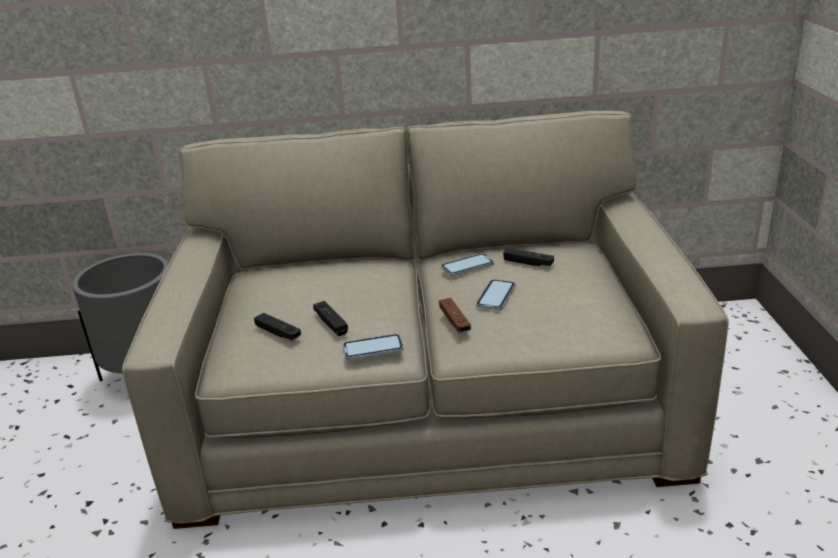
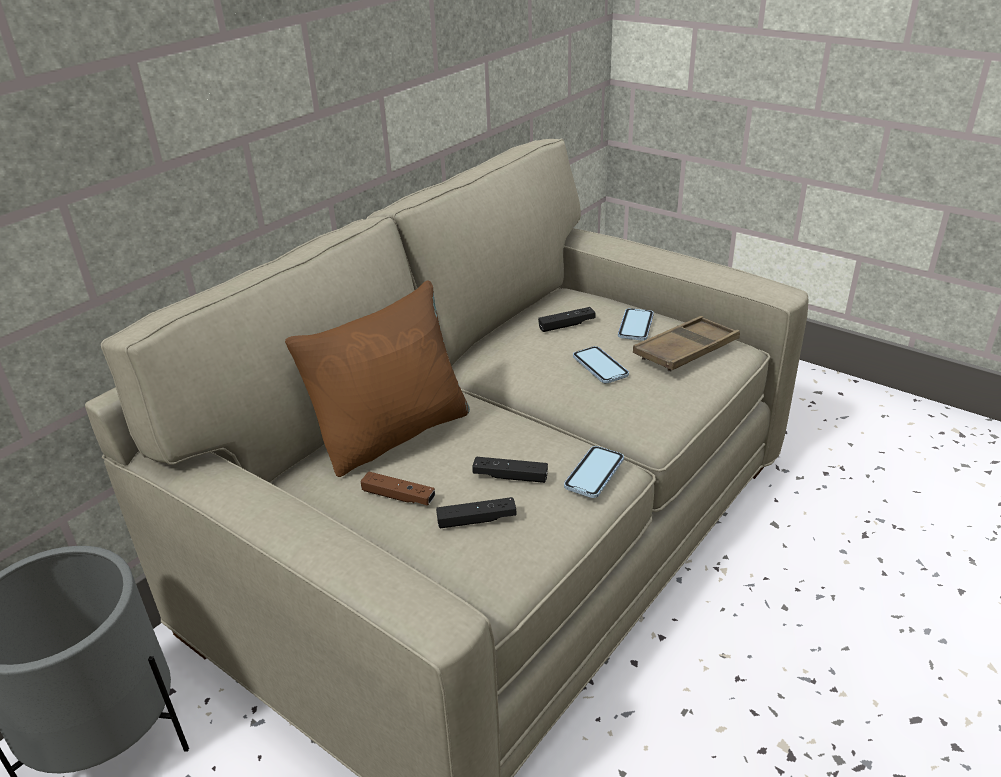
camera: 50 degrees left, 5 degrees up
brown game controller [439,298,471,333] -> brown game controller moved to [360,472,435,505]
phone [441,253,494,276] -> phone moved to [618,308,654,341]
none -> brown pillow [285,280,470,477]
none -> brown tray [633,316,740,372]

